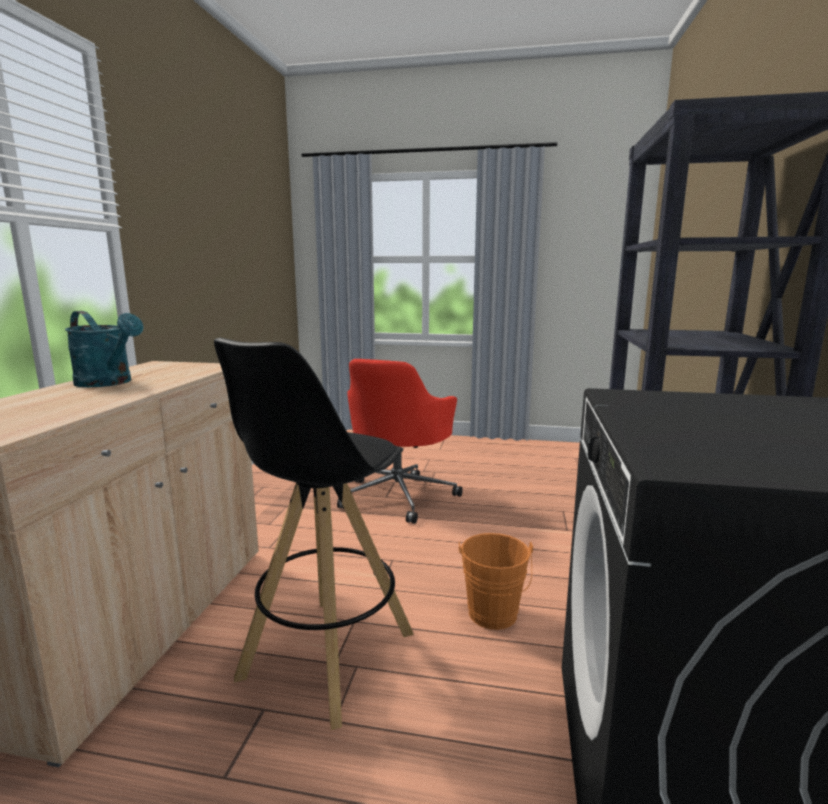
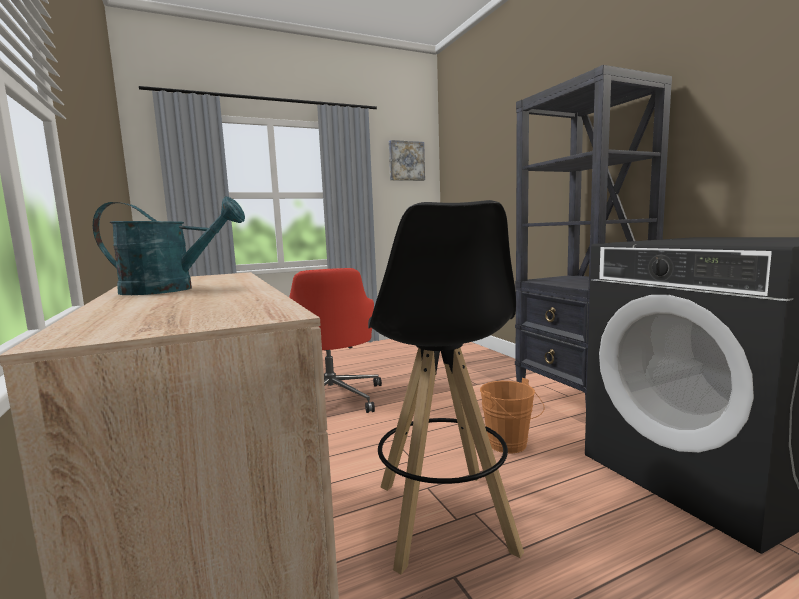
camera: 35 degrees left, 5 degrees down
none -> picture [389,140,425,181]

